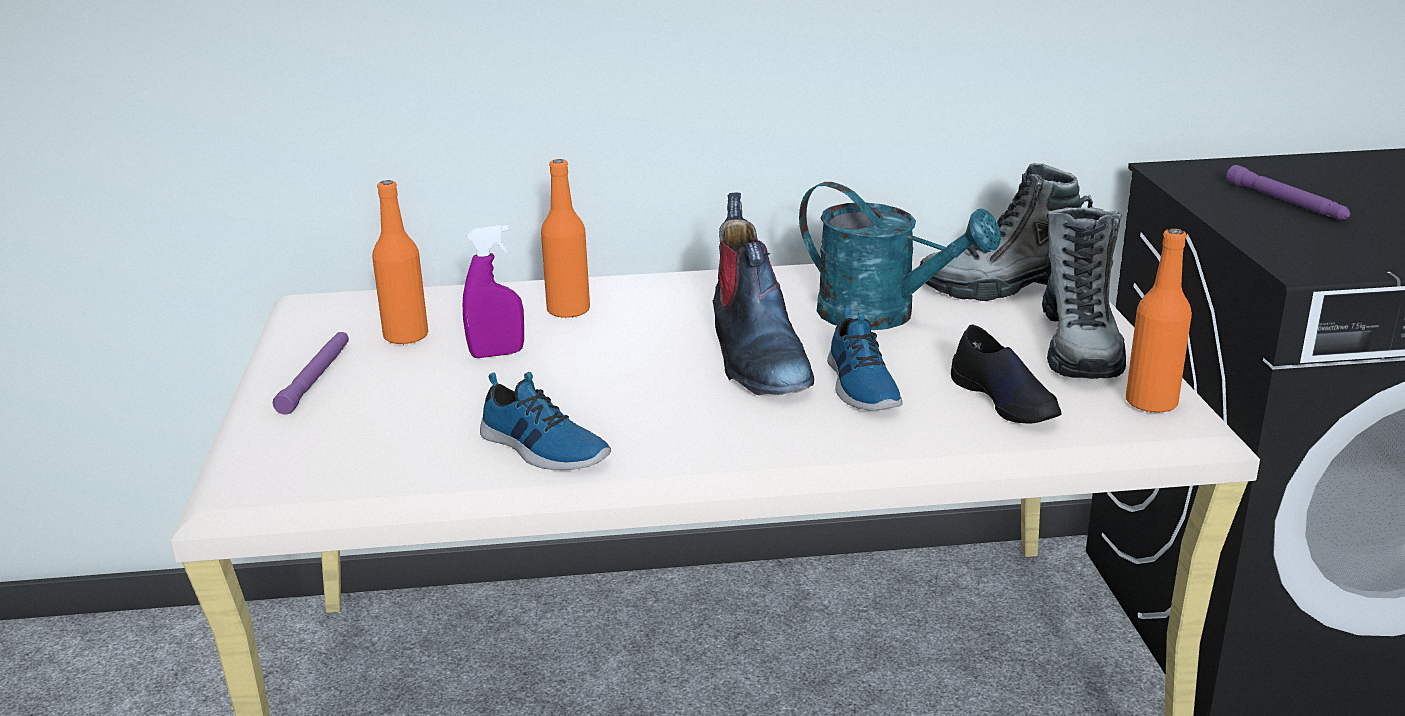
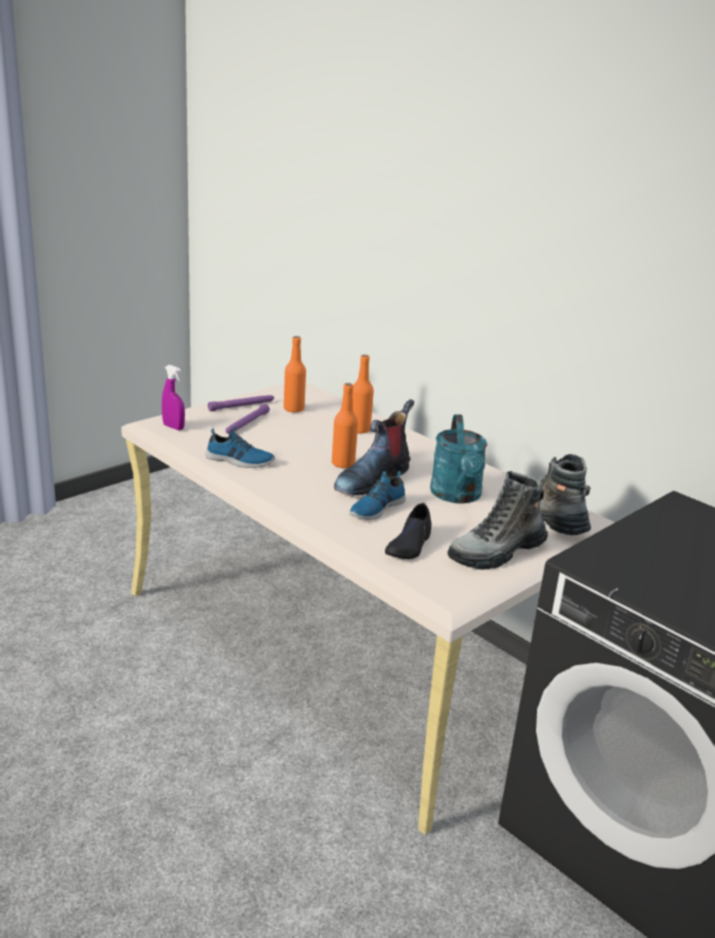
camera: 50 degrees right, 0 degrees up
purple spray bottle [463,225,524,358] -> purple spray bottle moved to [162,365,185,430]
shoe [480,372,611,470] -> shoe turned 75 degrees counterclockwise [206,426,275,468]
orange bottle [1126,229,1192,413] -> orange bottle moved to [332,383,358,469]
purple flashlight [1226,165,1350,220] -> purple flashlight moved to [225,404,270,434]

